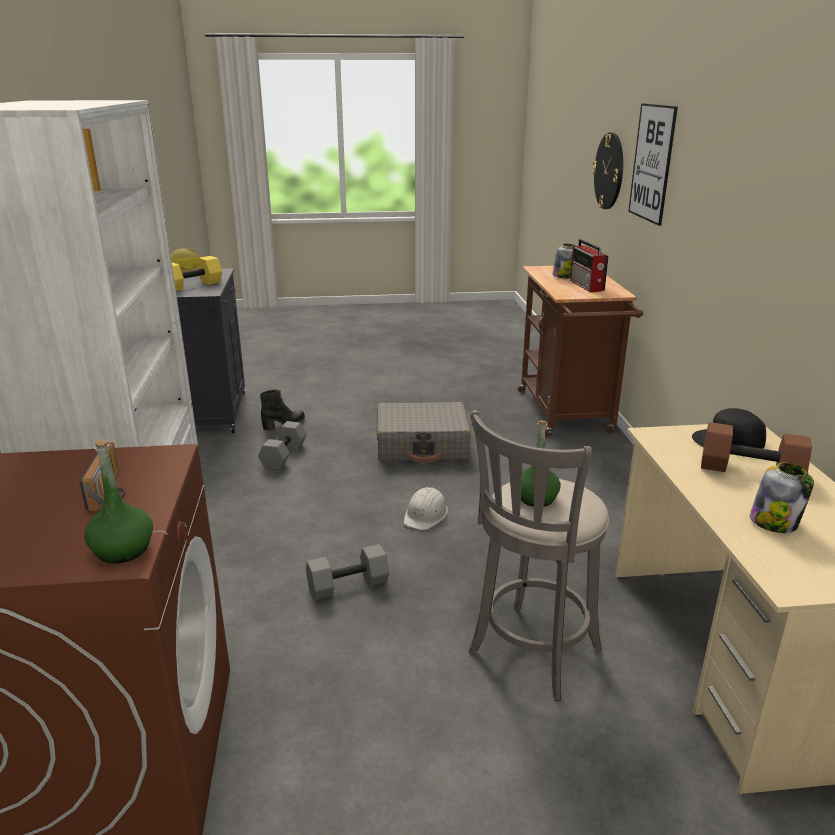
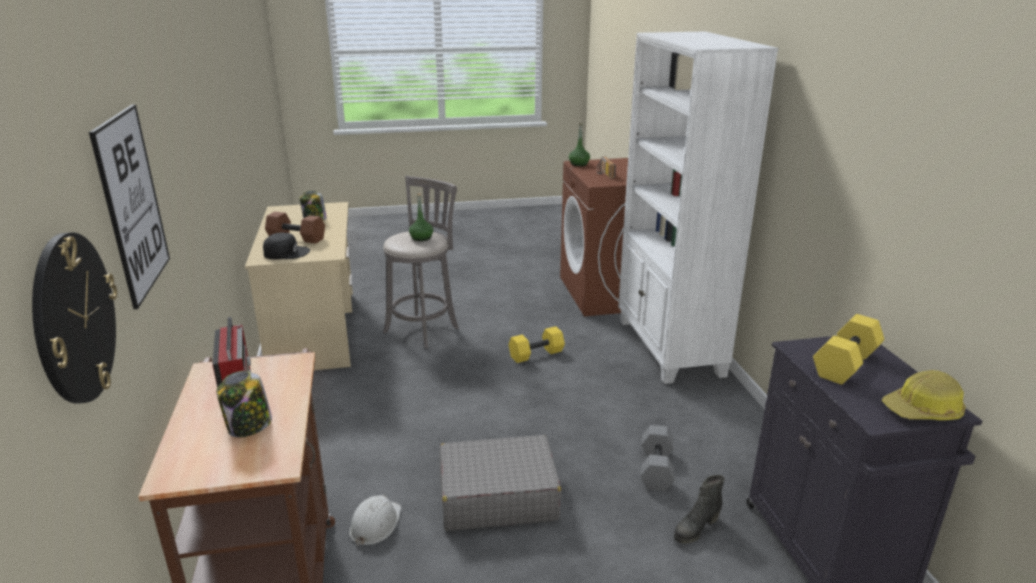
camera: 175 degrees right, 0 degrees up
grey dumbbell [306,544,390,600] -> yellow dumbbell [508,326,565,363]
white hard hat [404,487,448,530] -> white hard hat moved to [349,495,401,547]

